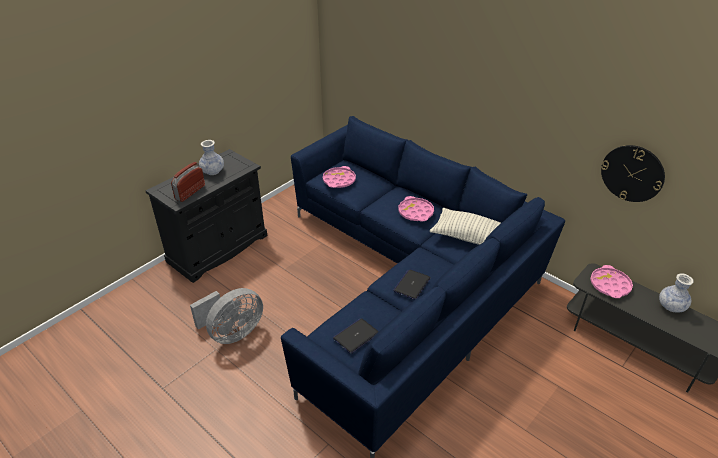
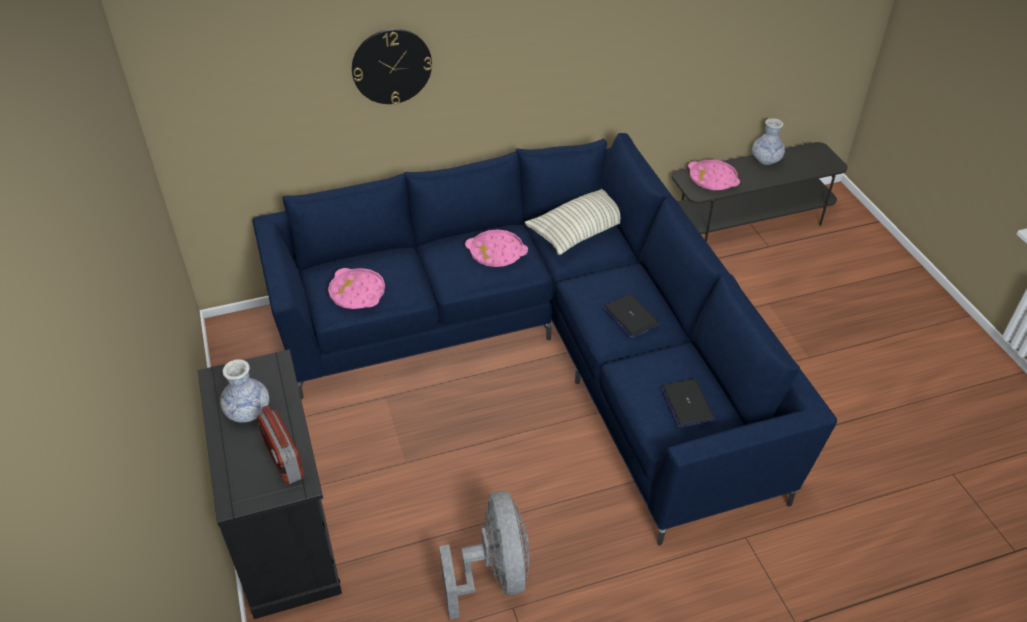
camera: 60 degrees left, 5 degrees up
wall clock [601,145,665,202] -> wall clock moved to [352,29,432,105]

